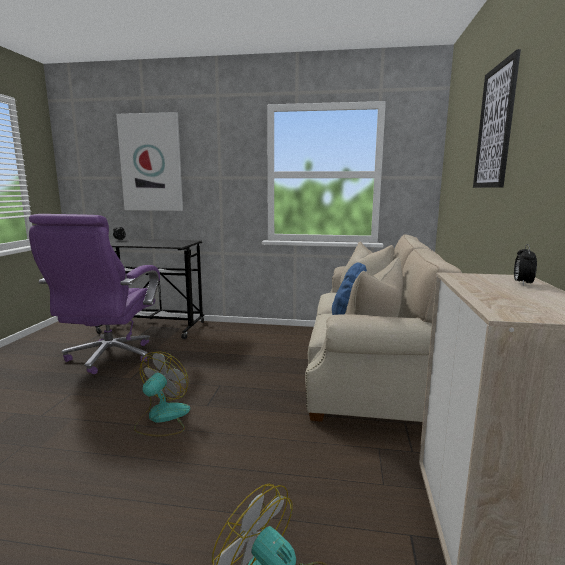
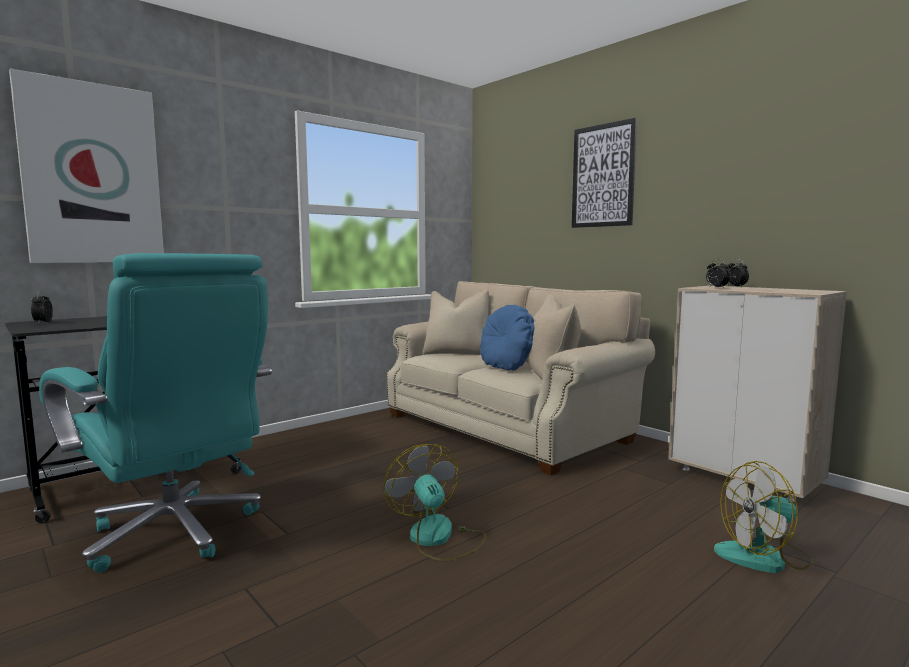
camera: 50 degrees left, 5 degrees down
purple office chair [29,214,160,374] -> turquoise office chair [39,253,272,573]
none -> alarm clock [706,259,730,288]

